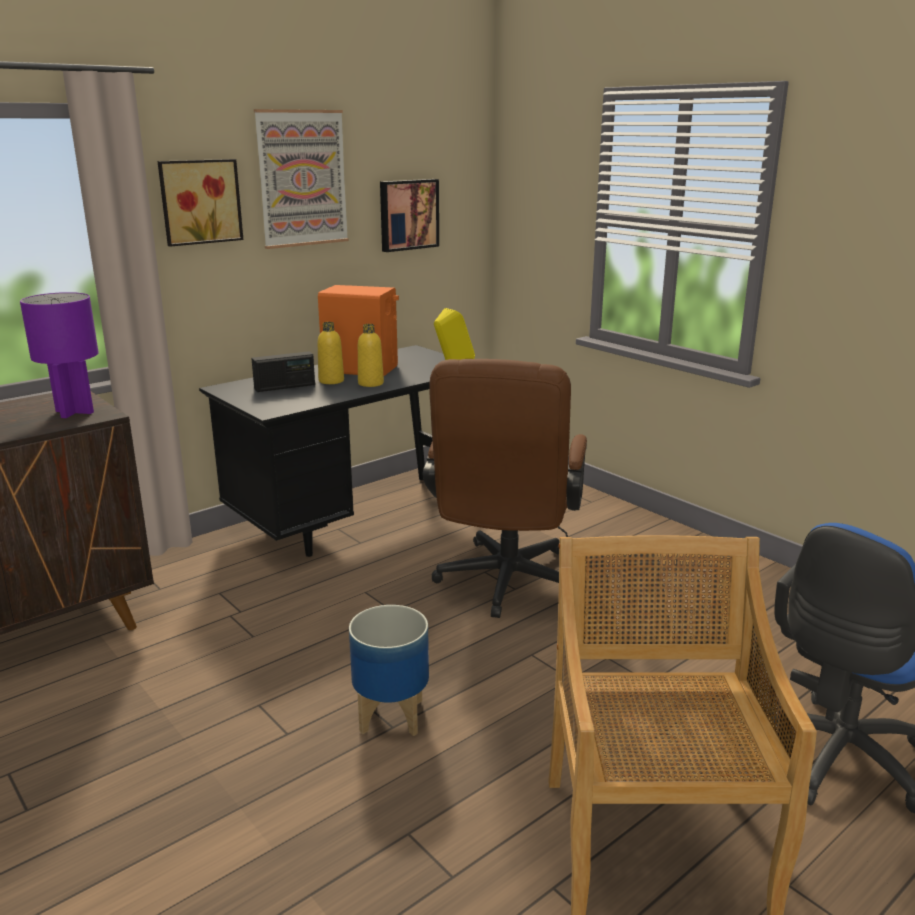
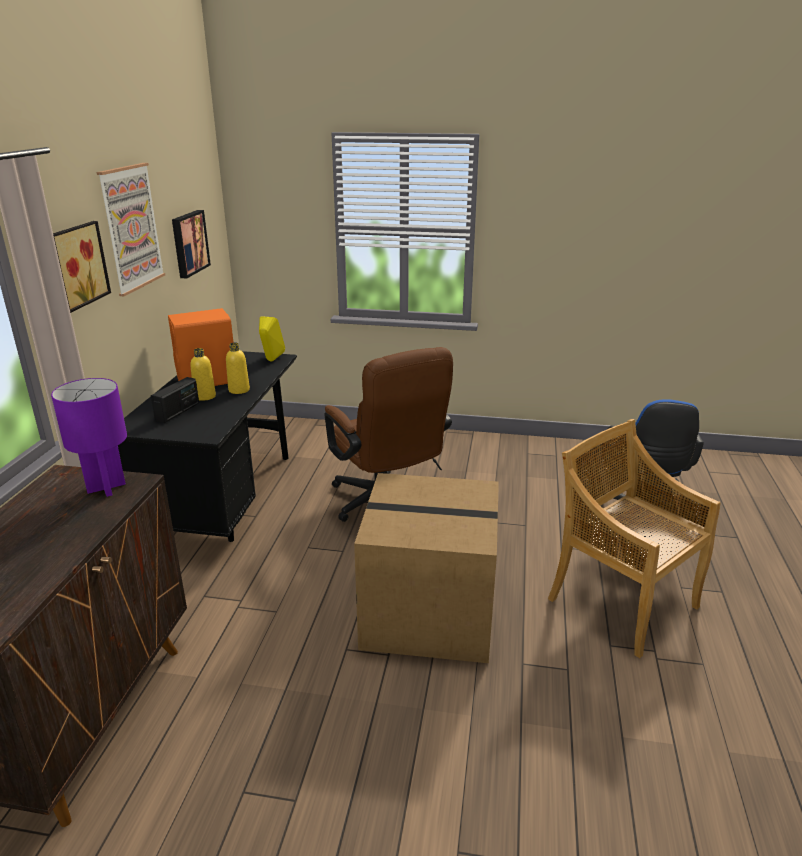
camera: 40 degrees left, 5 degrees up
planter [349,605,429,736] -> cardboard box [354,473,499,663]

